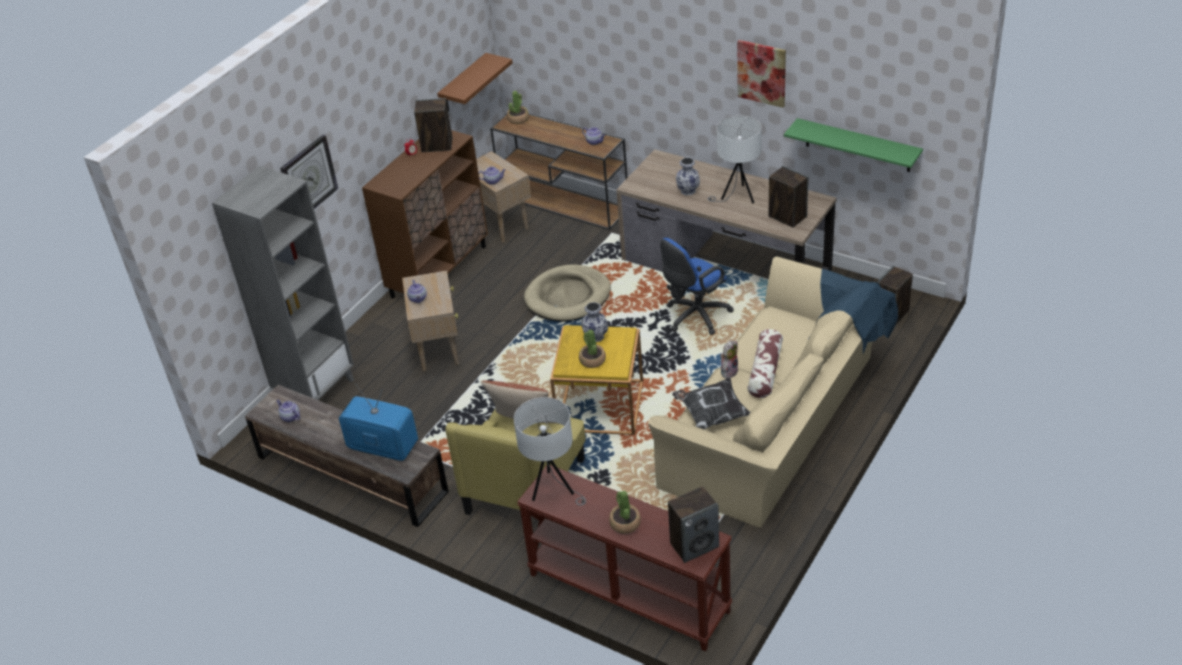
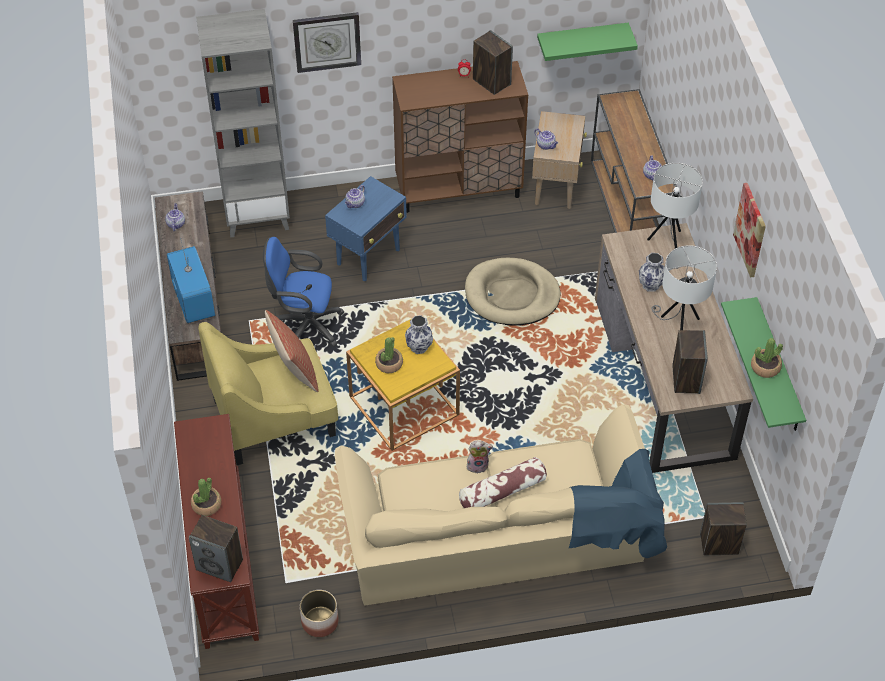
camera: 45 degrees right, 10 degrees up
beige side table [402,270,459,371] -> blue side table [325,176,407,281]
brown shelf [437,53,513,112] -> green shelf [537,23,638,61]
potted plant [507,91,529,124] -> potted plant moved to [751,338,783,378]
white table lamp [514,397,586,506] -> white table lamp moved to [647,163,703,269]
blue office chair [660,238,734,335] -> blue office chair moved to [263,237,344,347]
pillow [672,378,750,429] -> none
none -> planter [300,590,339,637]

